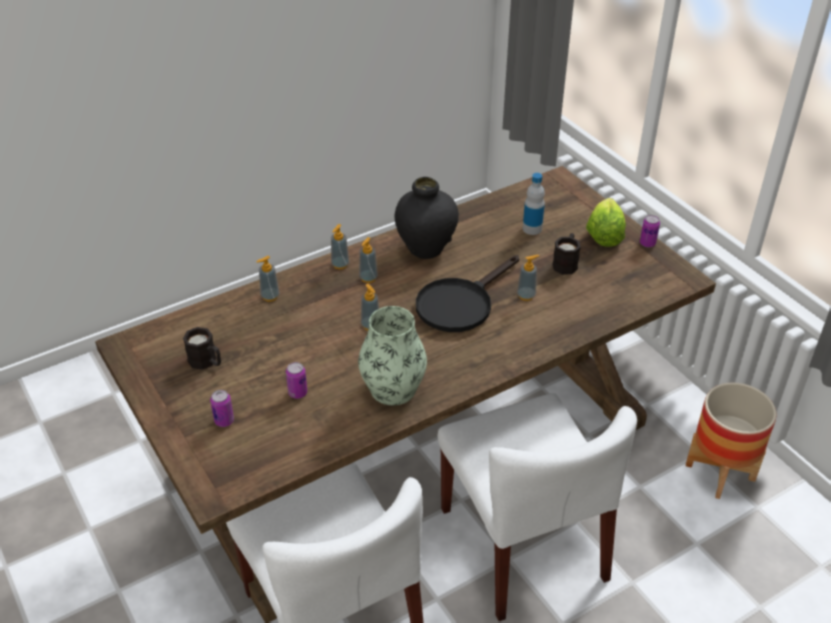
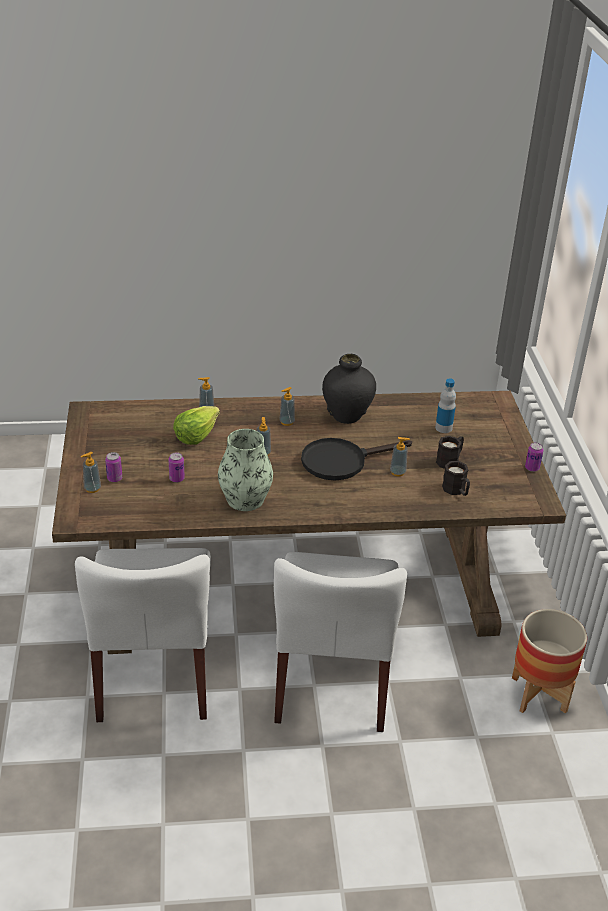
camera: 25 degrees right, 5 degrees down
black mug [183,327,221,370] -> black mug moved to [442,461,470,496]
soap dispenser [331,224,349,269] -> soap dispenser moved to [81,452,101,493]
lettuce [586,198,626,247] -> lettuce moved to [173,406,220,445]

